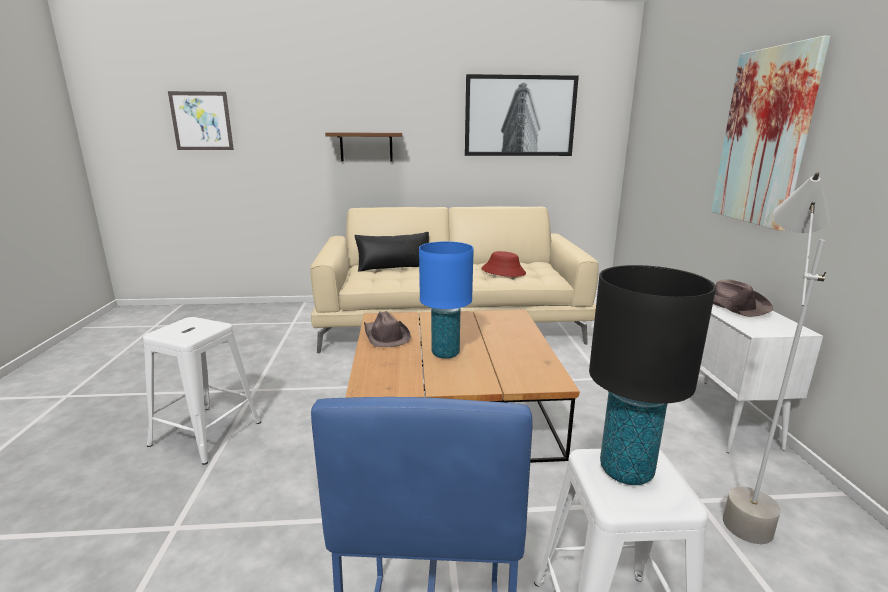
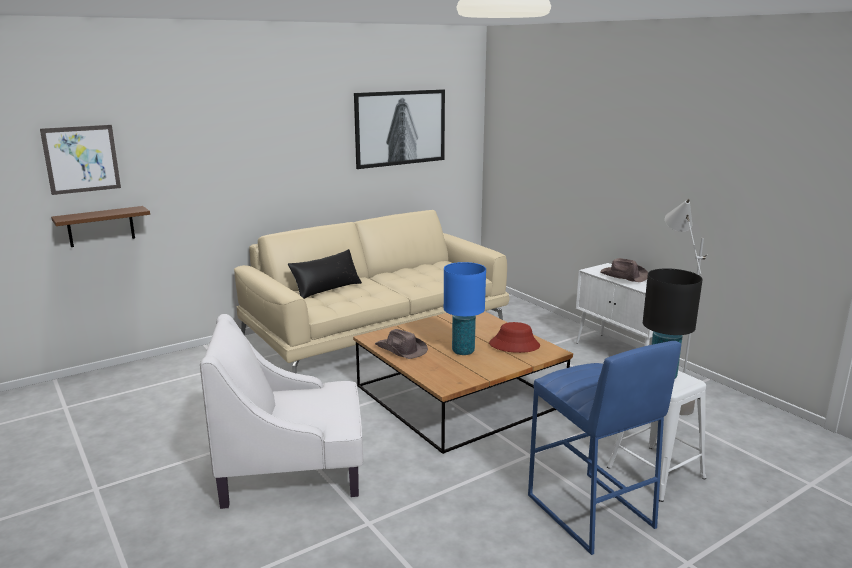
camera: 30 degrees left, 0 degrees up
white stool [143,317,261,465] -> white armchair [200,314,363,509]
brown shelf [325,132,402,162] -> brown shelf moved to [51,206,150,247]
red hat [481,251,526,277] -> red hat moved to [489,322,540,353]
picture [711,36,830,231] -> none

